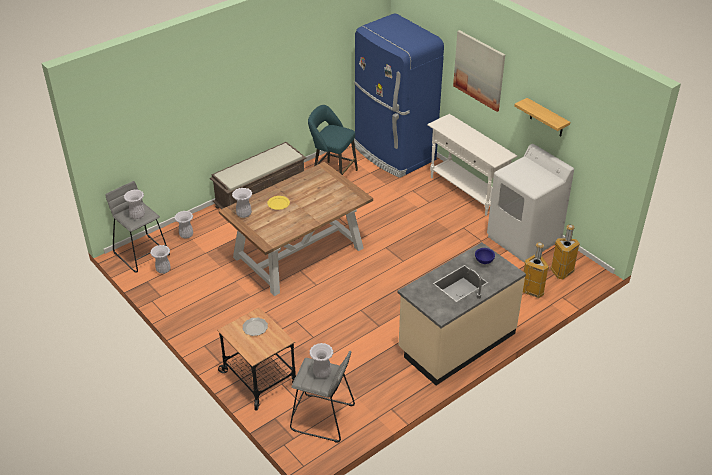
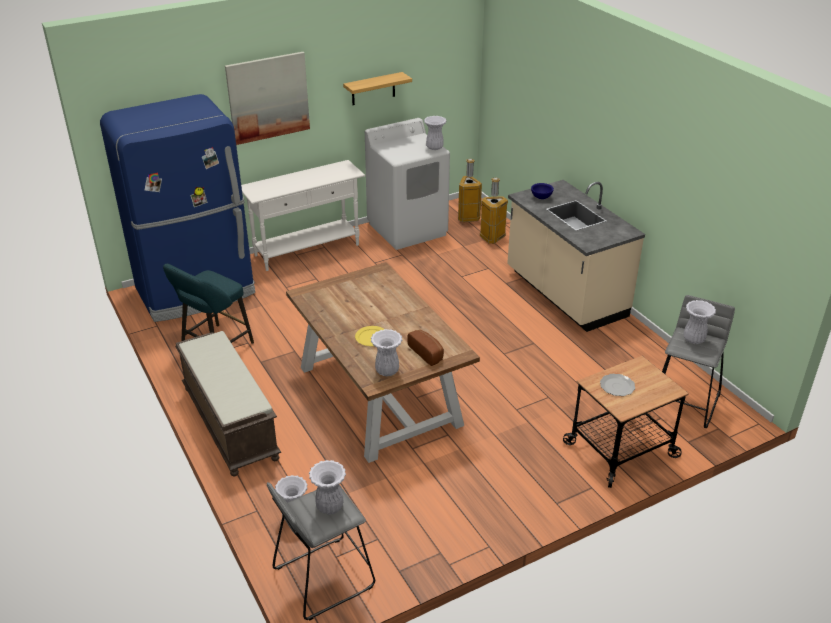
camera: 80 degrees left, 5 degrees down
white vase [150,245,171,274] -> white vase moved to [424,116,447,150]
none -> bread [407,330,444,366]

